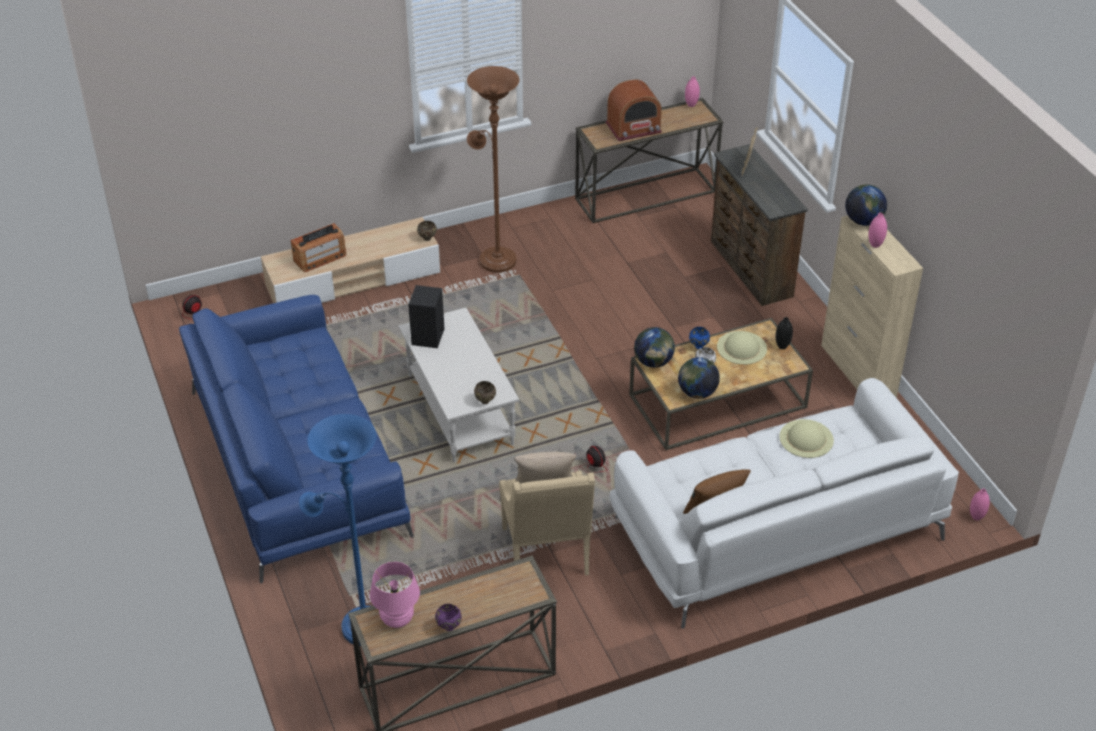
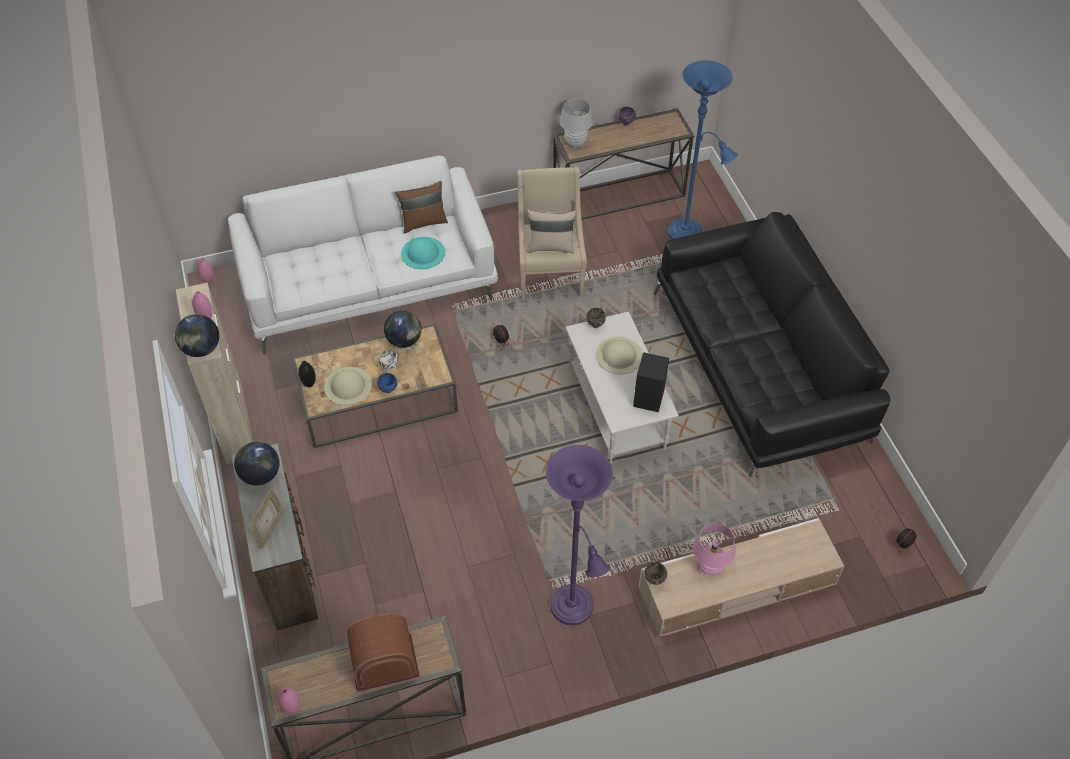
camera: 175 degrees left, 10 degrees up
blue sofa [179,295,414,584] -> black sofa [654,212,890,478]
radio [291,223,346,272] -> none
pink table lamp [370,562,420,628] -> pink table lamp moved to [693,523,736,575]
brown floor lamp [467,66,519,273] -> purple floor lamp [546,445,613,625]
globe [634,327,675,368] -> globe moved to [234,441,280,486]
beige hat [779,419,834,458] -> beige hat moved to [596,337,643,374]
none -> turquoise hat [401,237,445,269]
none -> white table lamp [559,99,593,147]

